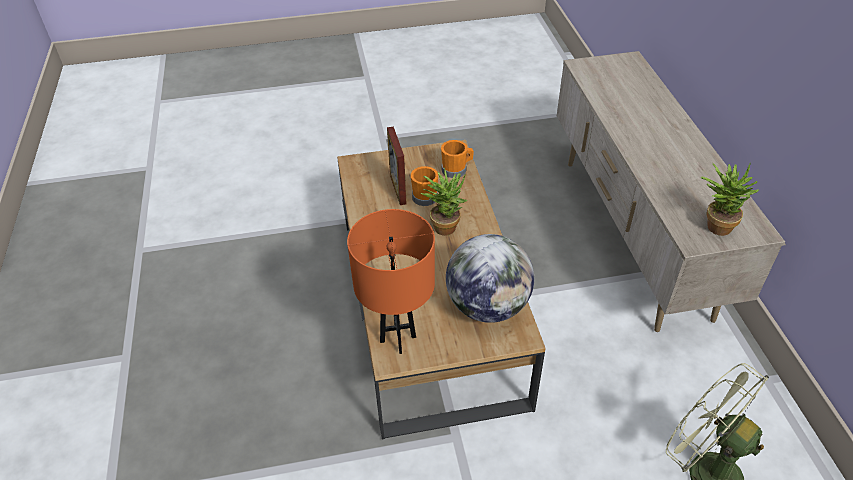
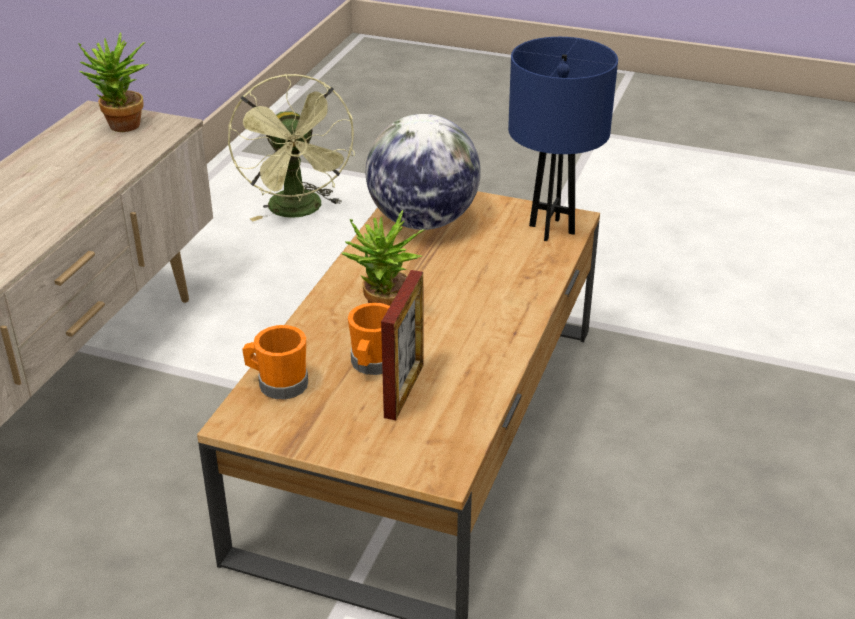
camera: 150 degrees left, 10 degrees down
orange table lamp [347,209,435,354] -> blue table lamp [508,37,618,241]

